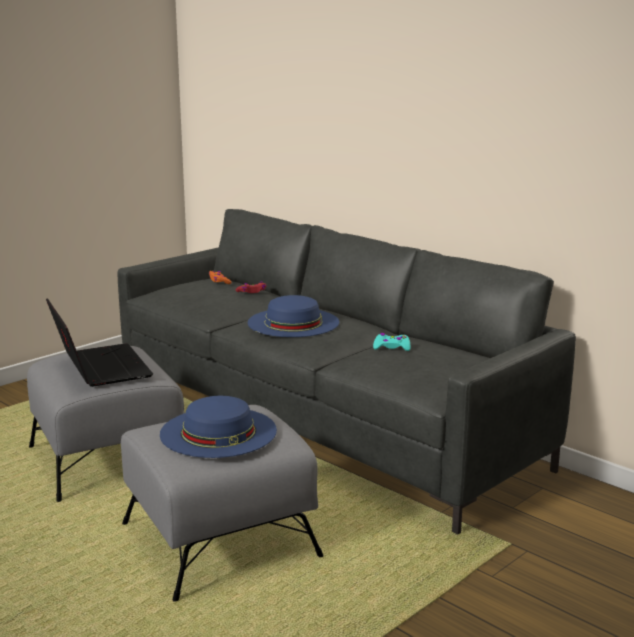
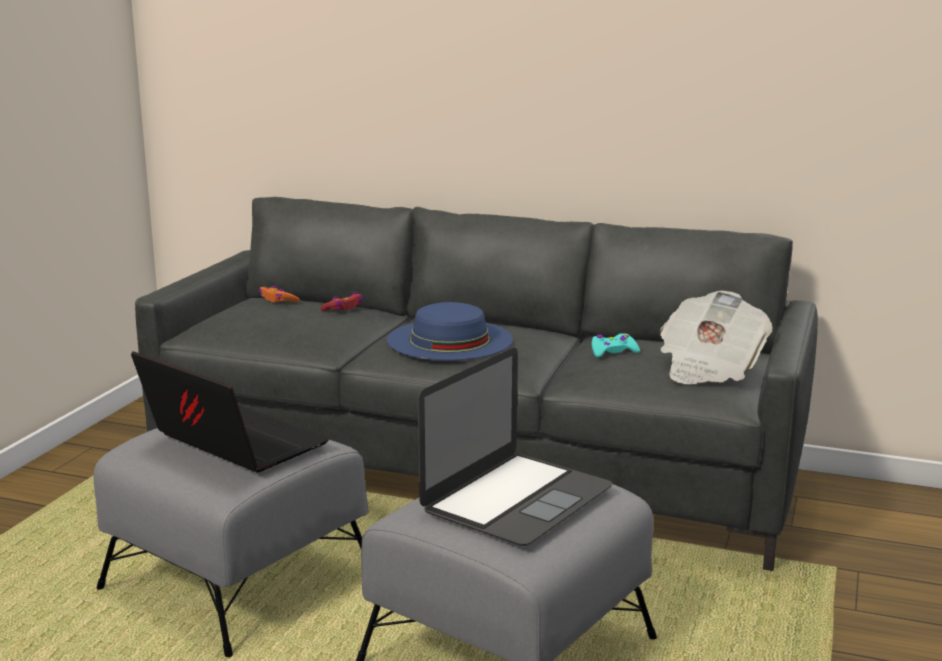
camera: 25 degrees left, 0 degrees up
blue hat [160,396,277,458] -> laptop [418,348,613,546]
none -> newspaper [660,291,772,384]

